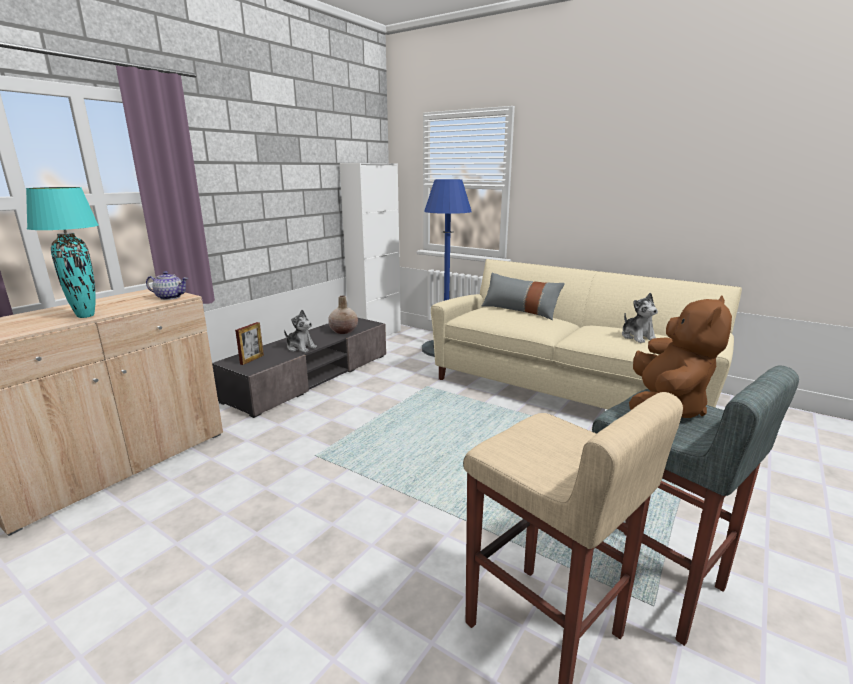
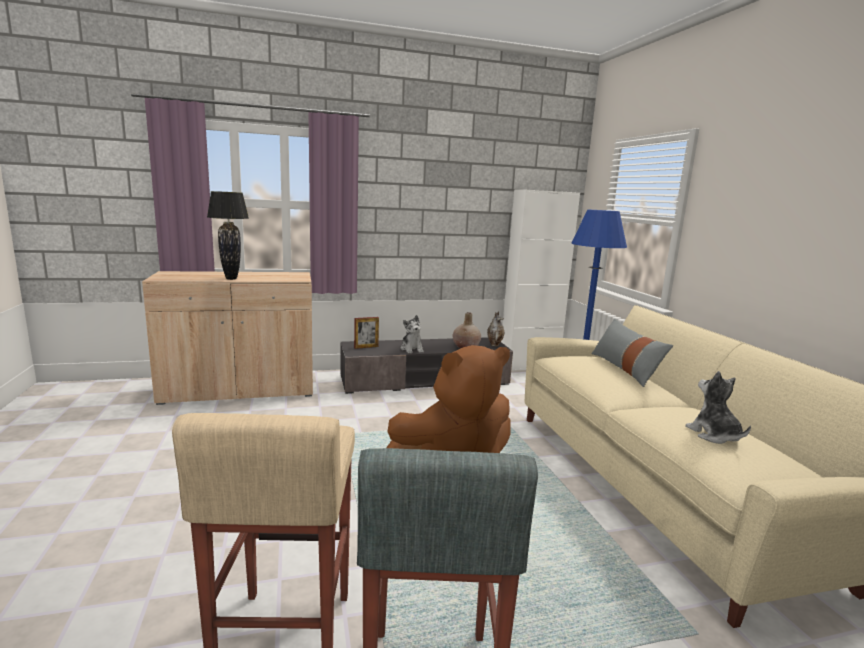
camera: 40 degrees right, 5 degrees down
turquoise table lamp [26,187,99,318] -> black table lamp [207,191,249,280]
teapot [146,271,188,300] -> none
plush toy [622,293,658,343] -> plush toy turned 135 degrees clockwise [685,371,751,444]
none -> vase [487,311,504,346]

